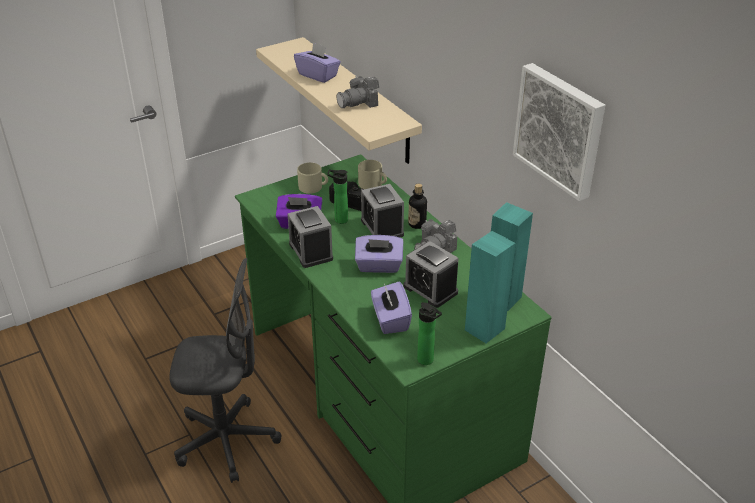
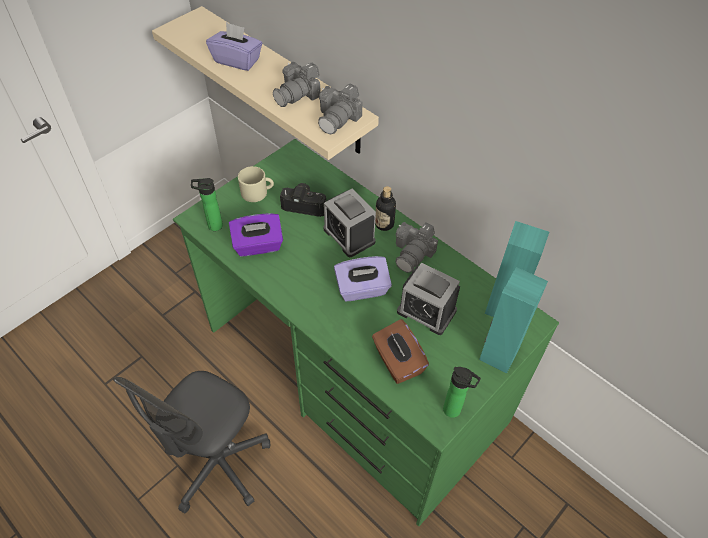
camera: 15 degrees left, 15 degrees up
grey office chair [169,258,282,483] -> grey office chair turned 135 degrees clockwise [113,371,270,513]
alarm clock [287,206,333,268] -> none
bottle [327,169,348,224] -> bottle moved to [191,178,223,231]
beige mug [358,160,387,189] -> none
purple tissue box [371,282,412,334] -> brown tissue box [372,319,429,384]
picture [513,63,605,201] -> none
none -> camera [318,83,362,134]

